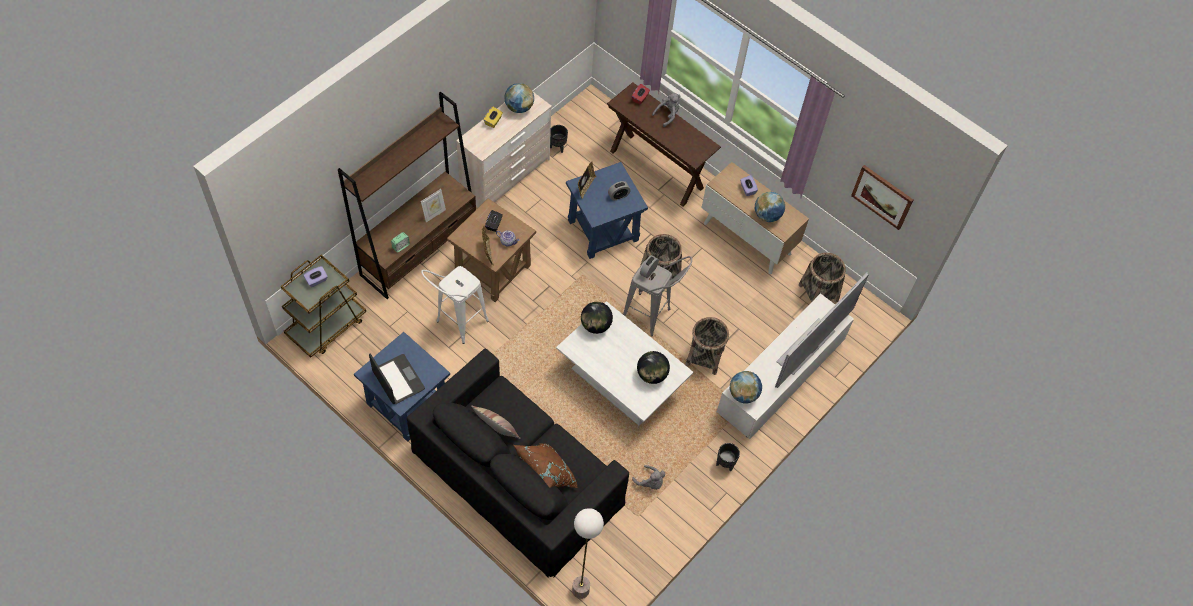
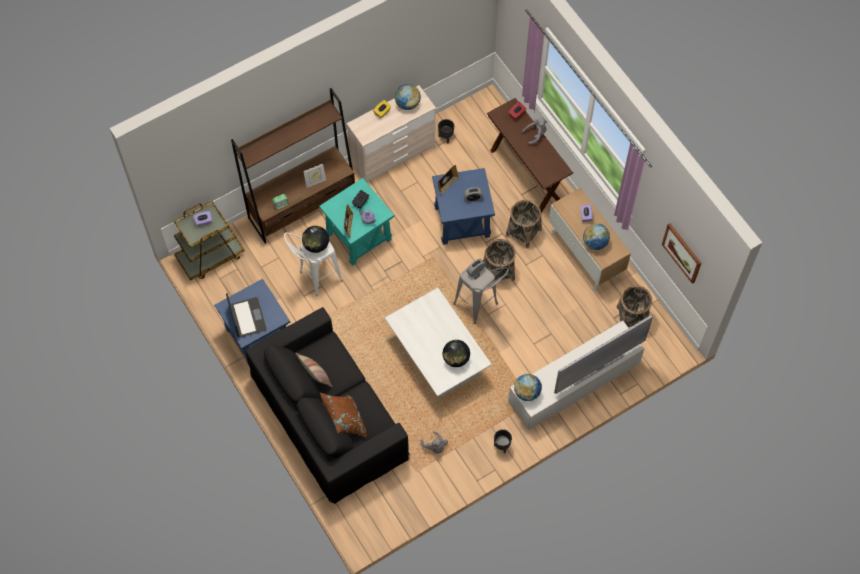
camera: 20 degrees right, 5 degrees up
brown side table [447,198,536,302] -> turquoise side table [319,178,394,265]
floor lamp [572,508,604,599] -> none
globe [581,302,613,334] -> globe moved to [302,226,329,253]
basket [685,317,729,375] -> basket moved to [506,200,542,249]

